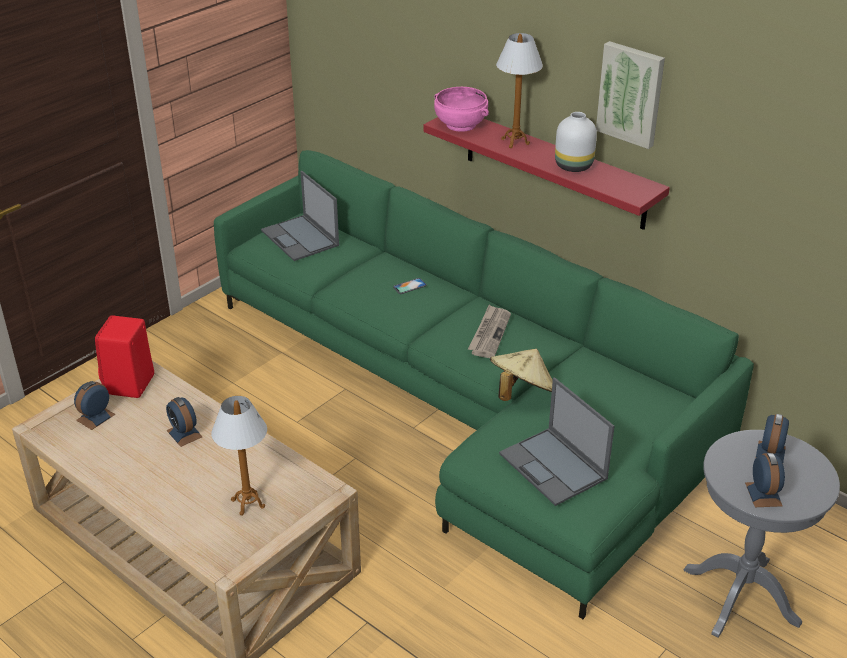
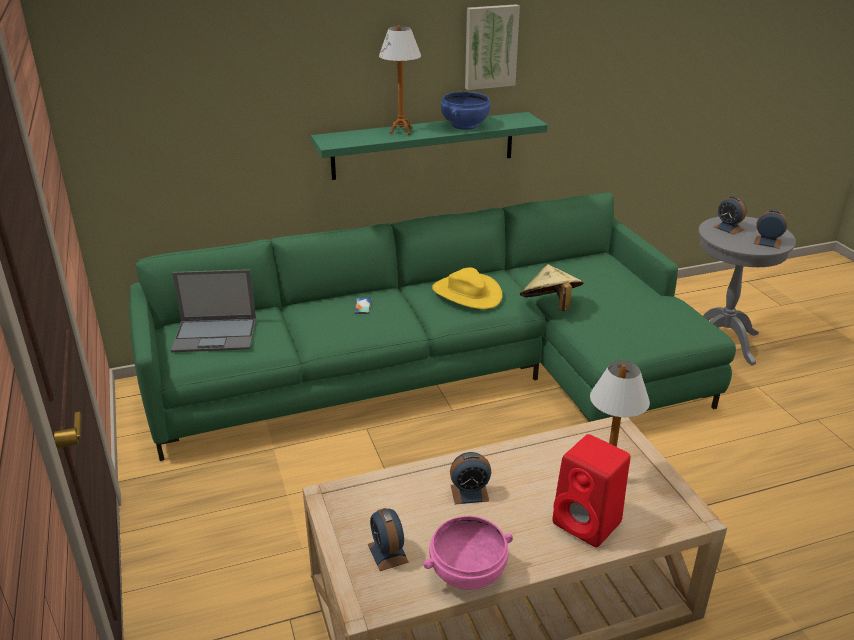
camera: 60 degrees left, 5 degrees down
red speaker [95,315,154,398] -> red speaker moved to [552,434,631,547]
red shelf [424,117,670,230] -> green shelf [311,112,548,180]
pink bowl [434,87,489,132] -> pink bowl moved to [423,516,513,590]
newspaper [468,305,511,358] -> yellow hat [432,268,503,309]
laptop [499,378,615,506] -> none
white vase [555,112,597,172] -> blue bowl [441,92,490,130]

